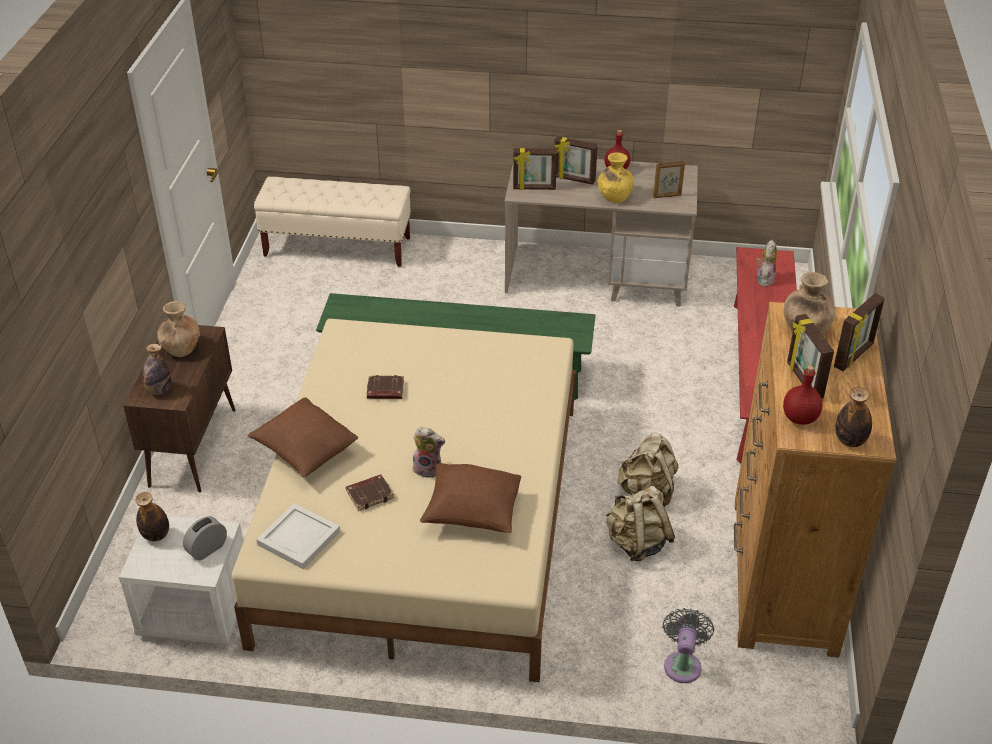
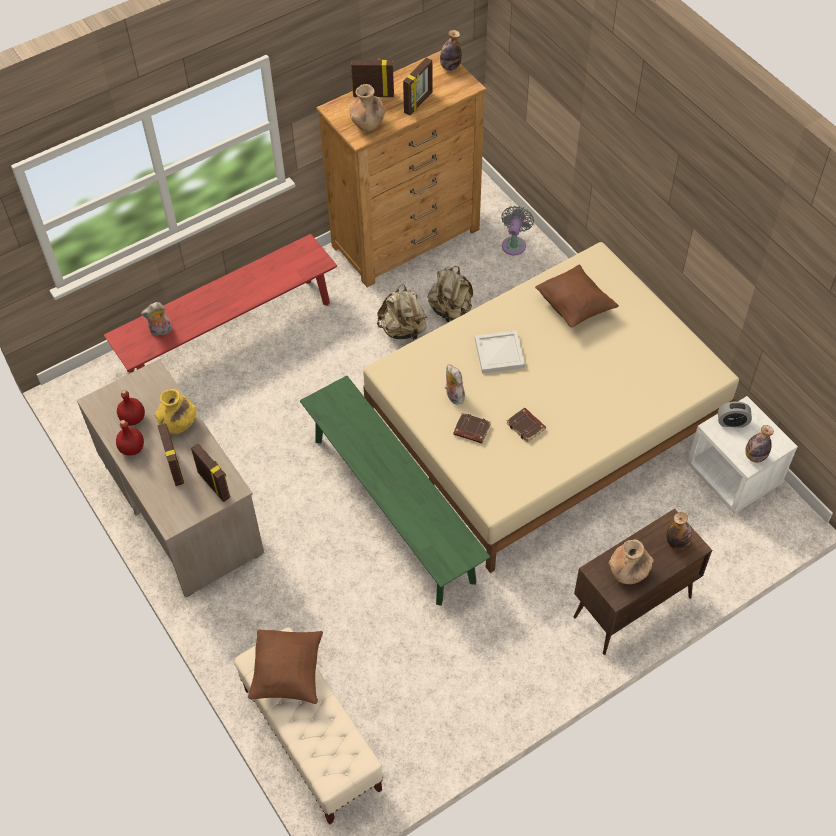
camera: 130 degrees left, 15 degrees up
brown pillow [248,397,358,477] -> brown pillow moved to [248,630,323,704]
white tray [256,503,340,569] -> white tray moved to [475,330,525,373]
brown book [346,474,394,511] -> brown book moved to [453,413,491,444]
plush toy [413,427,445,478] -> plush toy moved to [445,364,465,404]
picture frame [653,161,685,198] -> none
grey fan [663,608,714,683] -> grey fan turned 135 degrees clockwise [501,206,534,255]
red bottle [783,365,822,425] -> red bottle moved to [117,390,145,426]

